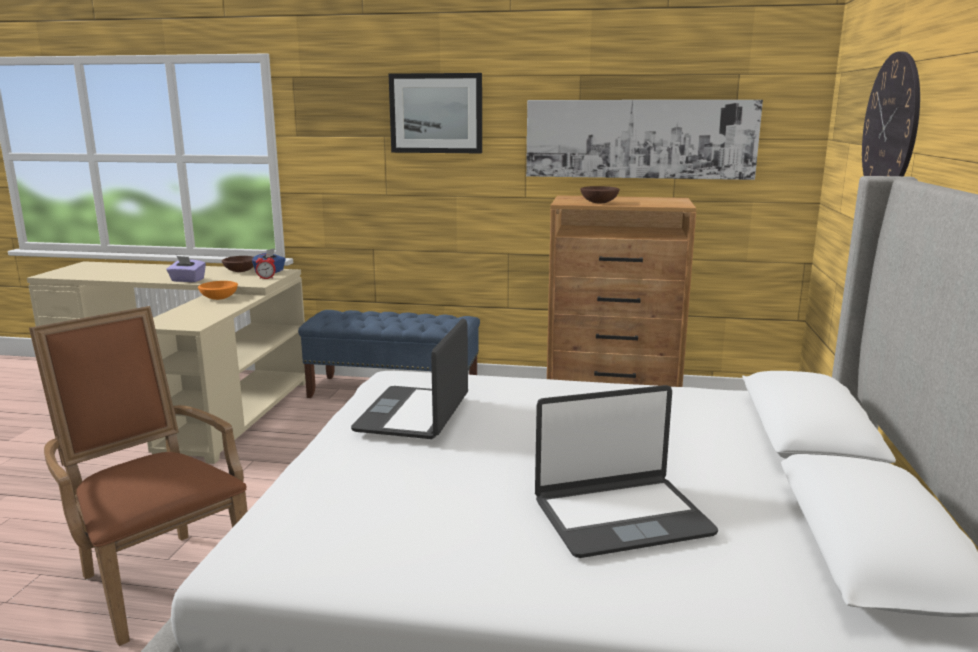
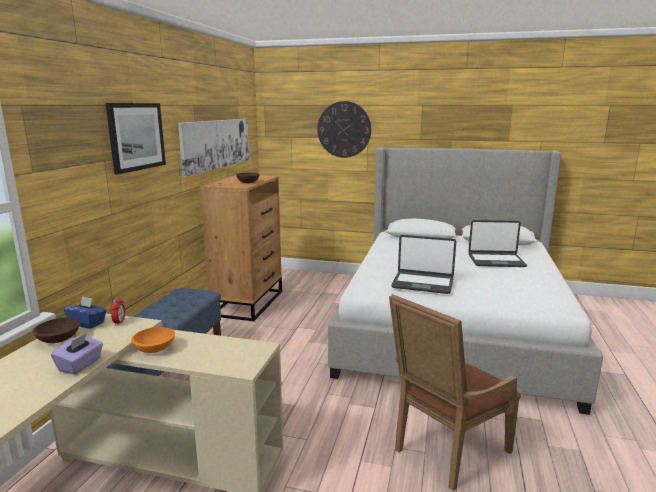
camera: 85 degrees left, 0 degrees up
laptop [535,385,718,558] -> laptop turned 105 degrees clockwise [468,220,527,267]

